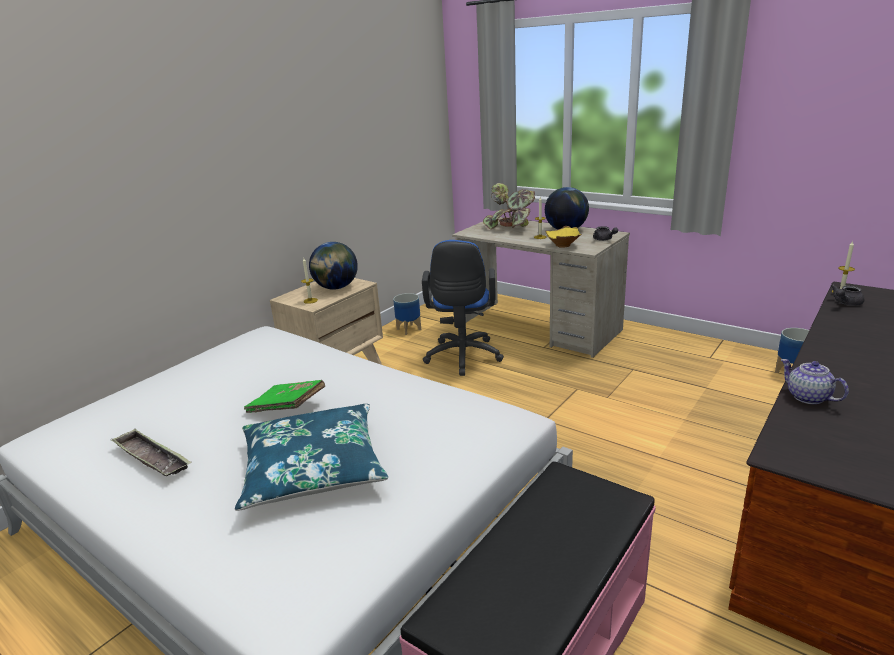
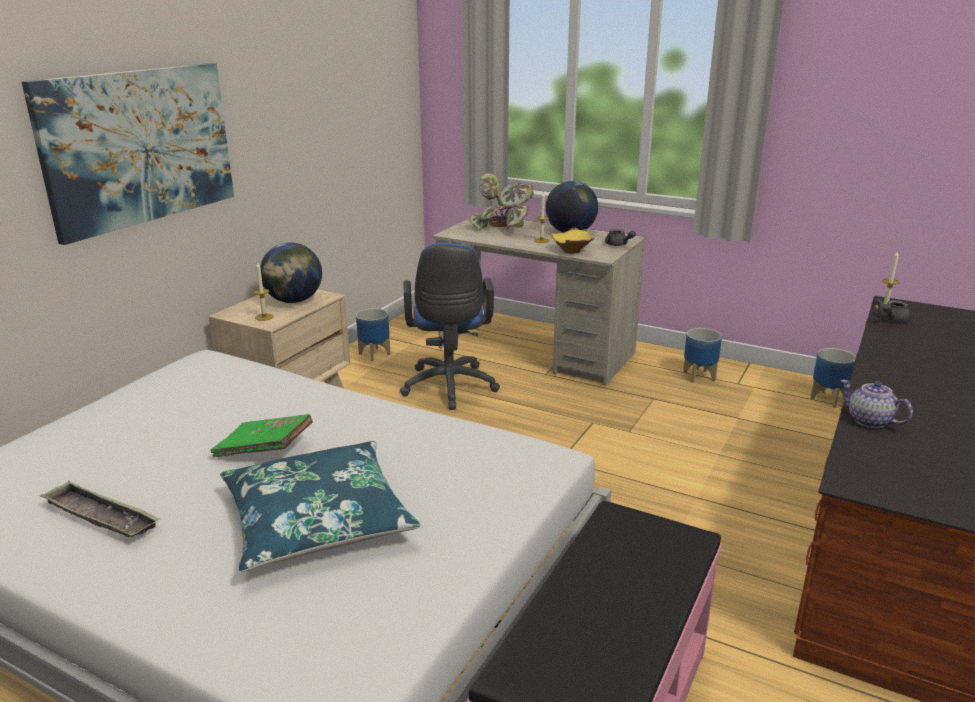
camera: 10 degrees left, 0 degrees up
none -> picture [22,63,234,245]
none -> planter [683,328,722,383]

